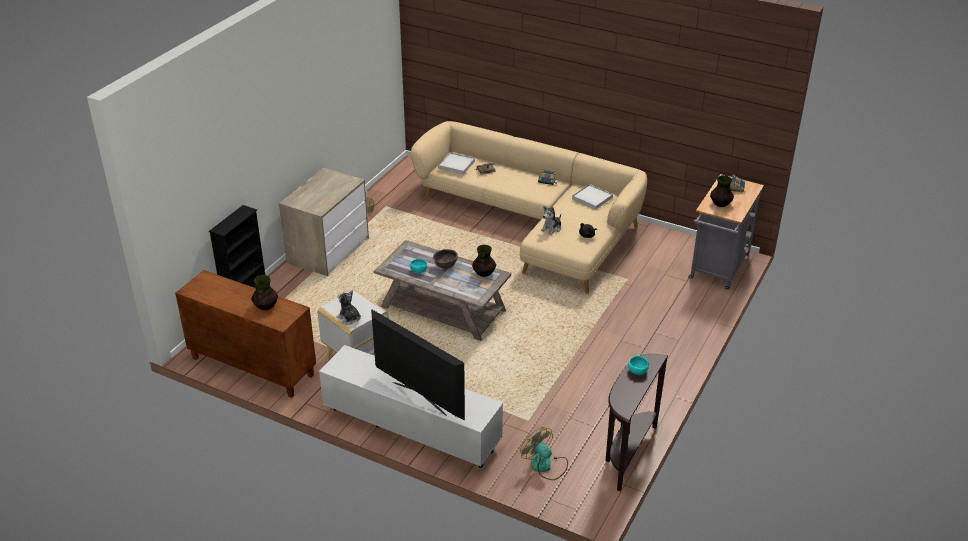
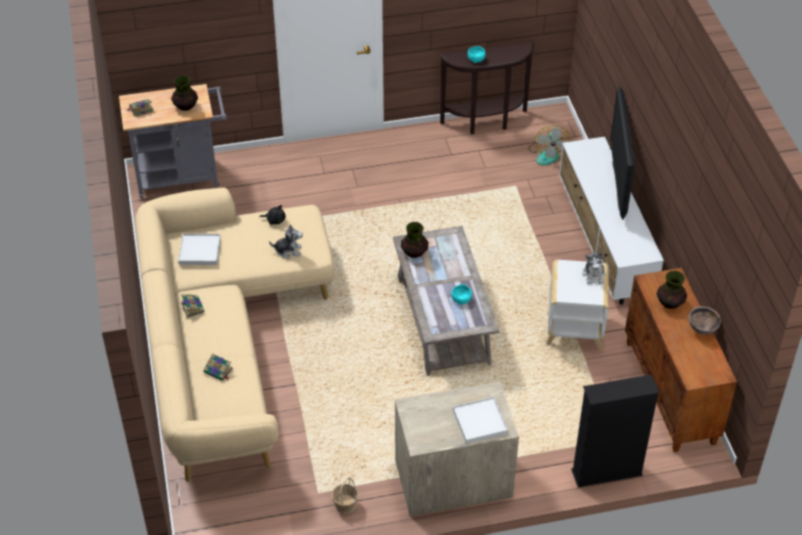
camera: 130 degrees left, 10 degrees up
brown bowl [433,249,458,269] -> brown bowl moved to [689,306,721,335]
white tray [438,152,475,175] -> white tray moved to [453,397,508,444]

